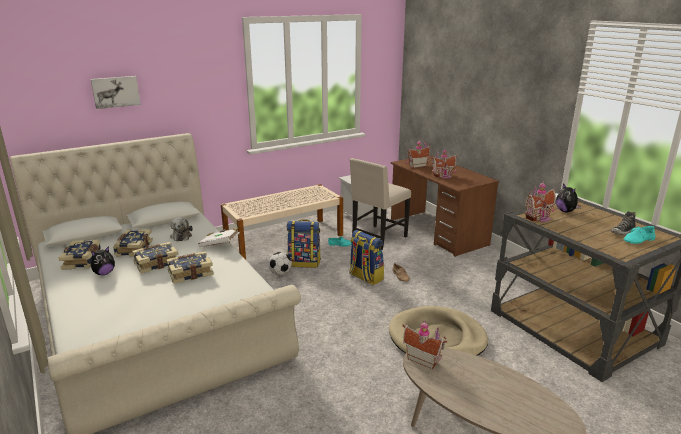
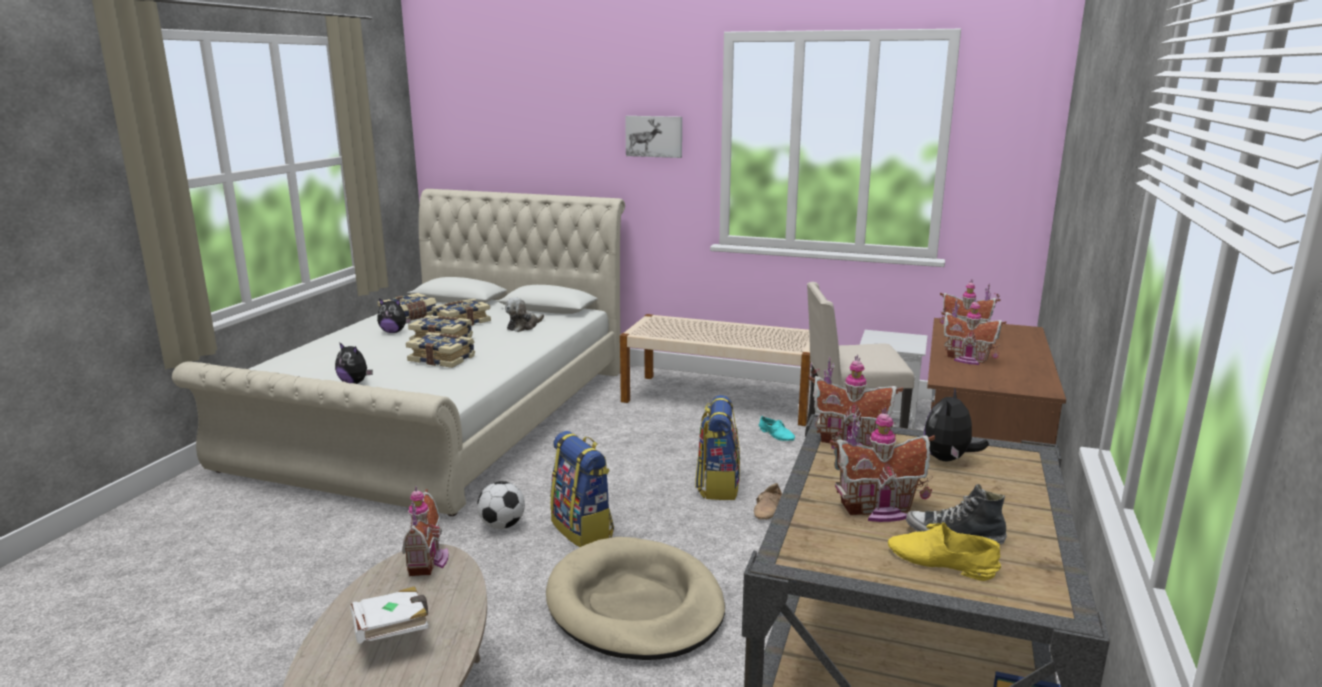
camera: 50 degrees right, 5 degrees down
picture [91,76,141,109] -> picture moved to [625,116,682,158]
white book [198,228,240,247] -> white book moved to [350,586,429,644]
football [269,252,292,275] -> football moved to [477,481,525,529]
backpack [287,219,321,268] -> backpack moved to [550,431,614,547]
turquoise shoe [624,226,656,244] -> yellow shoe [888,522,1001,581]
none -> plush toy [335,342,373,384]
none -> toy house [830,408,935,522]

